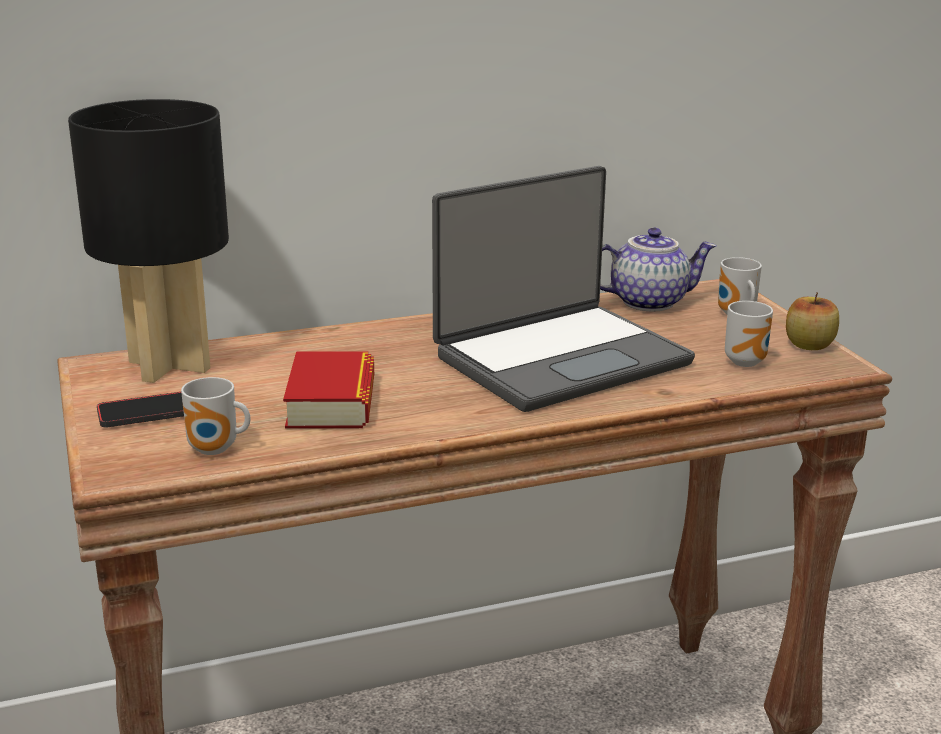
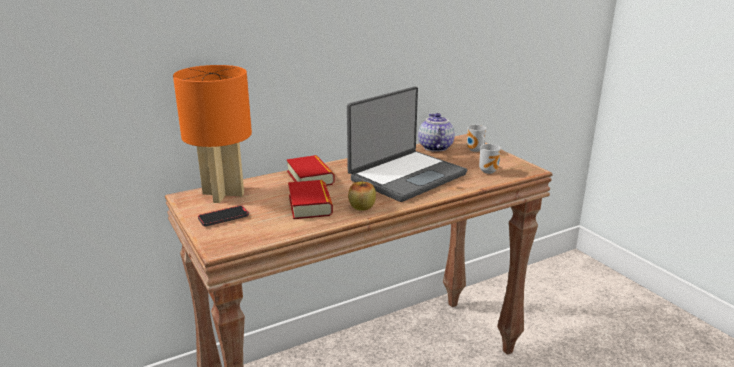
camera: 10 degrees left, 0 degrees up
black table lamp [68,99,229,383] -> orange table lamp [173,65,252,203]
mug [181,377,250,455] -> none
teapot [600,228,716,311] -> teapot turned 75 degrees counterclockwise [418,113,455,152]
apple [786,292,839,350] -> apple moved to [348,180,376,211]
none -> book [286,155,335,186]

